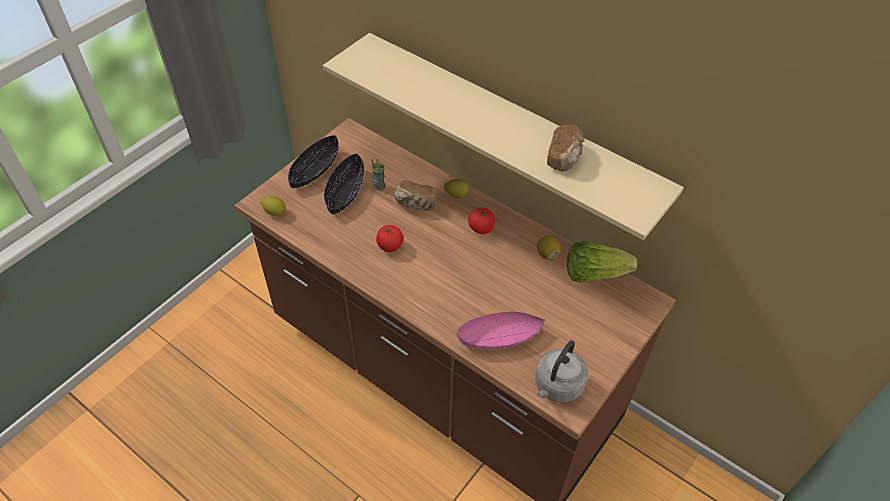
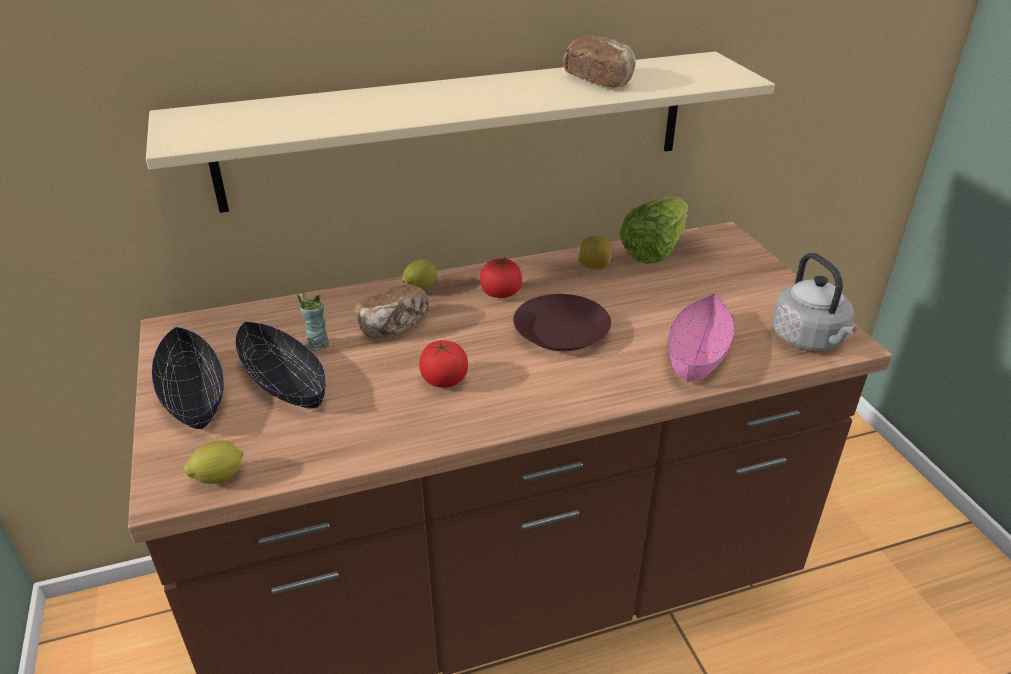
camera: 55 degrees left, 15 degrees down
none -> brown plate [513,294,611,351]

